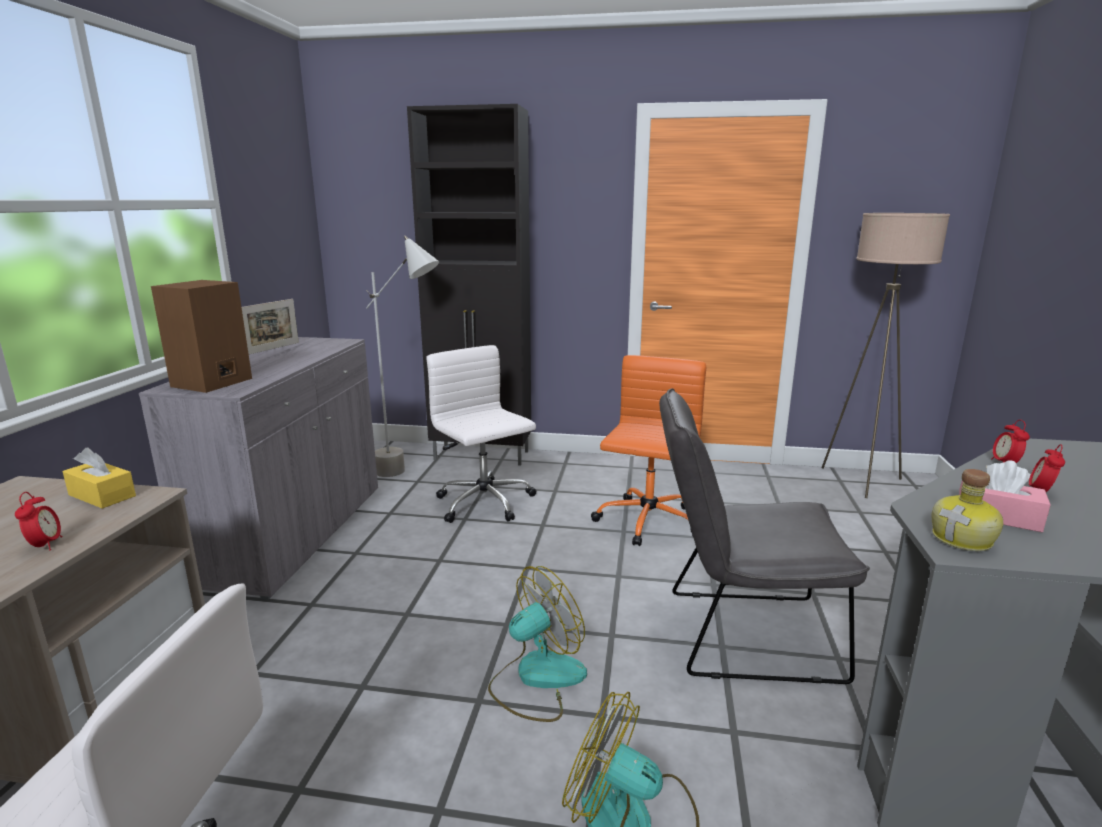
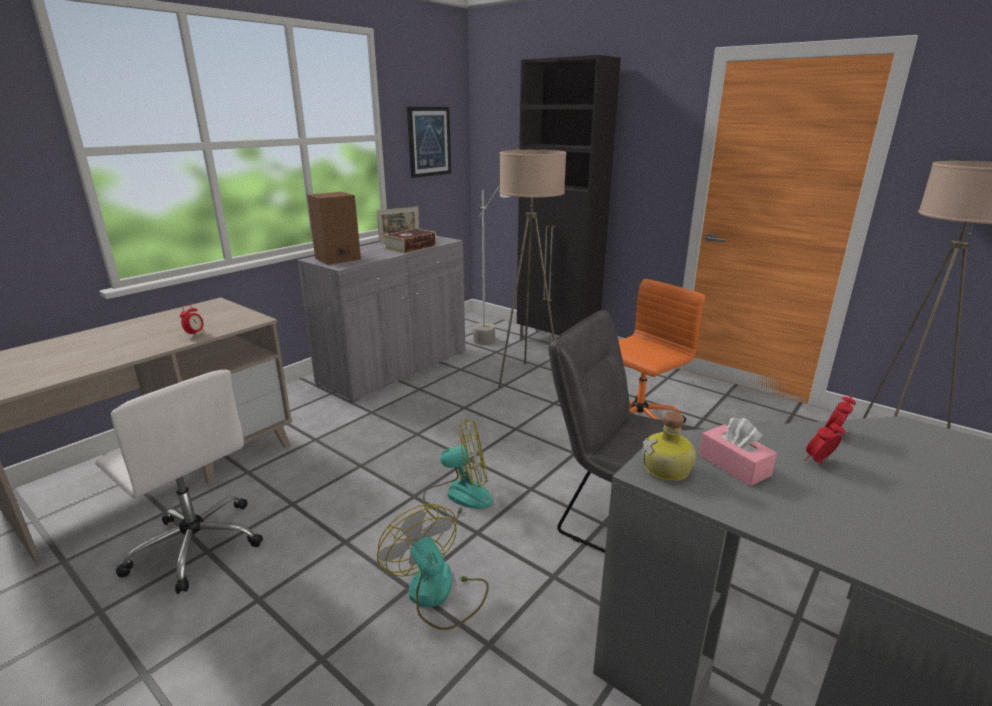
camera: 30 degrees right, 5 degrees up
yellow tissue box [63,447,136,509] -> none
white office chair [426,345,536,523] -> beige floor lamp [499,150,566,388]
none -> book [383,229,436,253]
none -> picture [407,107,451,178]

